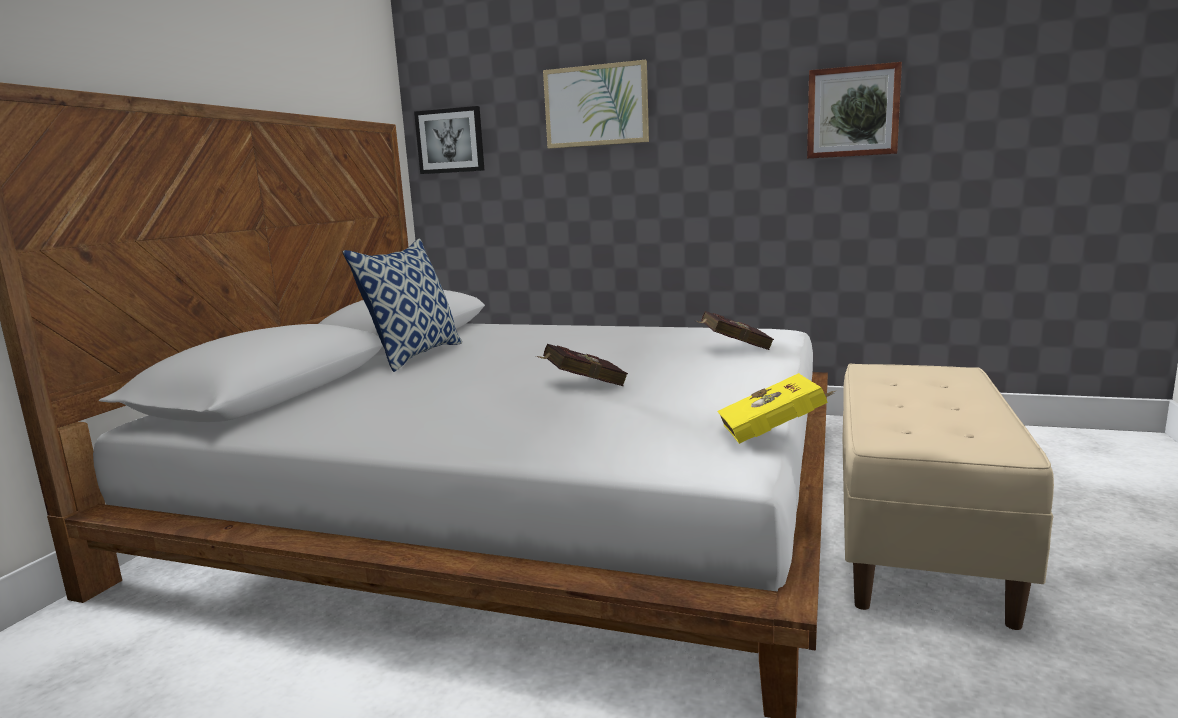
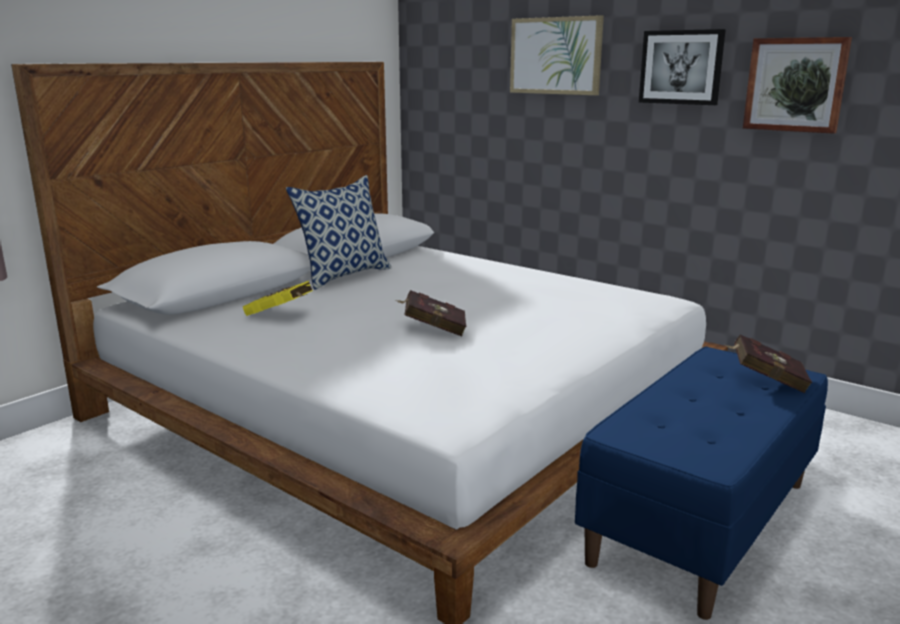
camera: 20 degrees right, 5 degrees up
picture [414,106,485,174] -> picture moved to [639,29,726,105]
red book [696,311,774,350] -> red book moved to [725,335,812,393]
yellow book [718,373,837,444] -> yellow book moved to [243,281,313,316]
beige bench [842,364,1054,630] -> blue bench [575,347,828,620]

